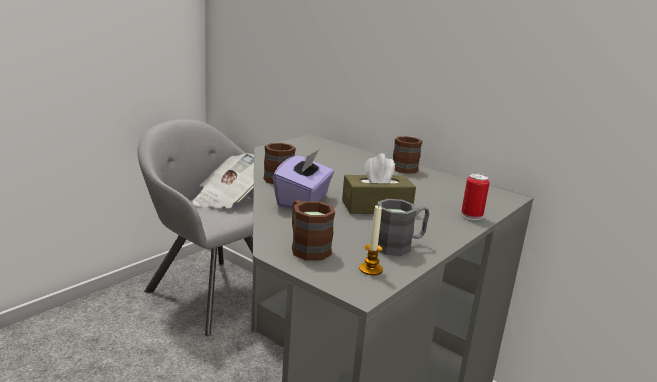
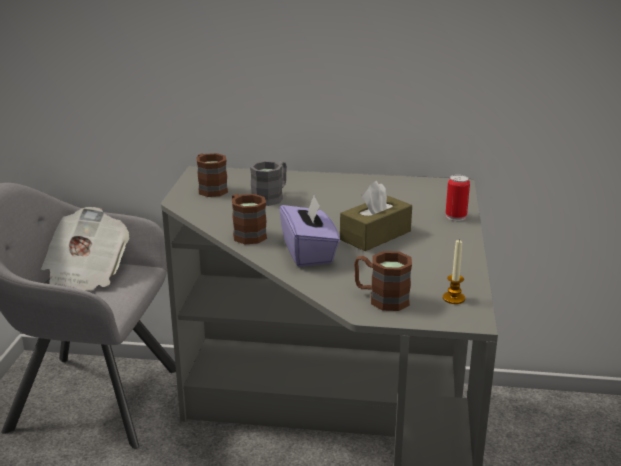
camera: 30 degrees left, 5 degrees up
grey mug [378,199,429,256] -> grey mug moved to [250,161,287,206]
brown mug [393,136,422,174] -> brown mug moved to [196,153,228,197]

